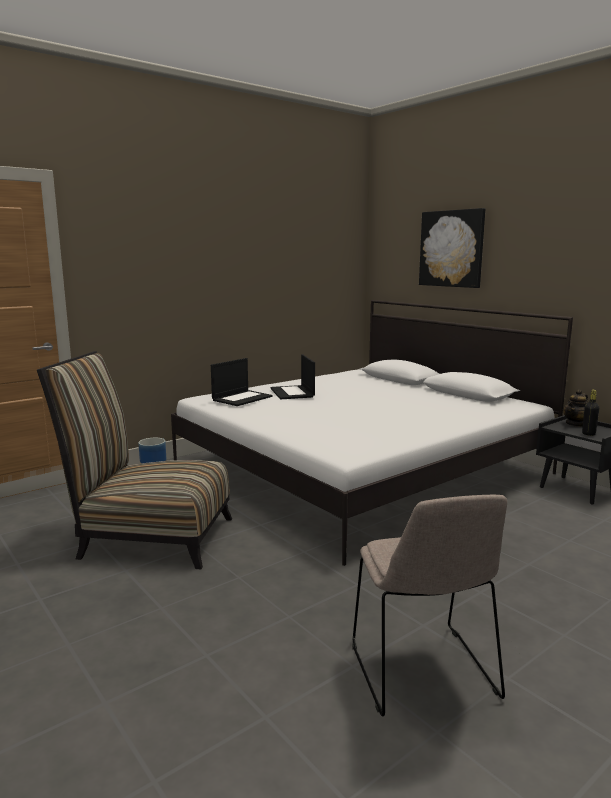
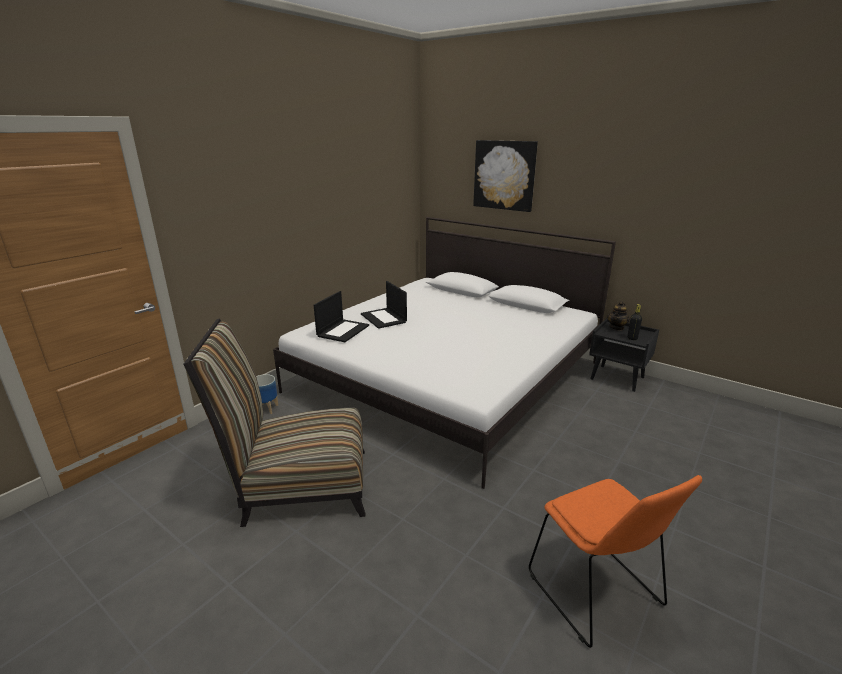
camera: 15 degrees left, 10 degrees up
beige chair [352,495,507,717] -> orange chair [529,475,702,648]

